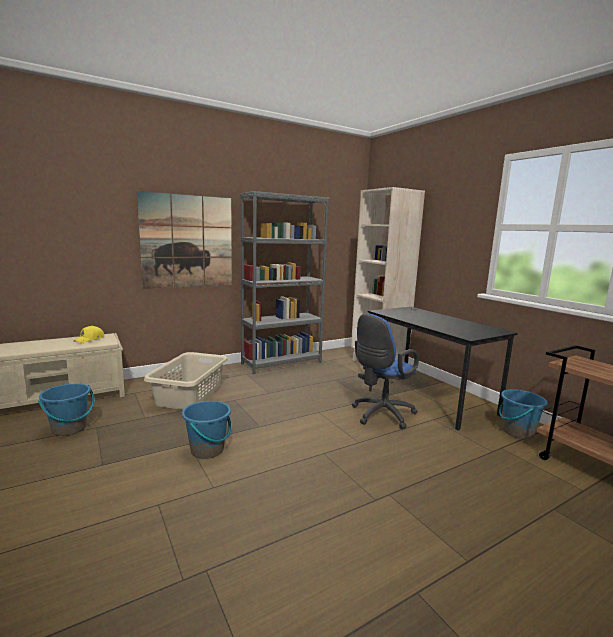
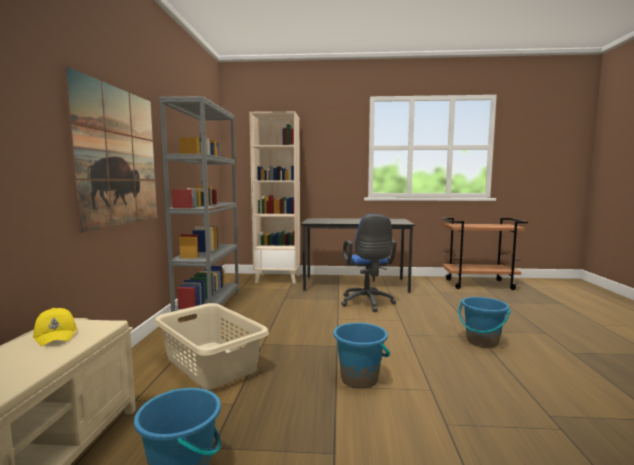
camera: 55 degrees left, 5 degrees down
blue bucket [499,389,548,439] -> blue bucket moved to [458,297,511,348]

